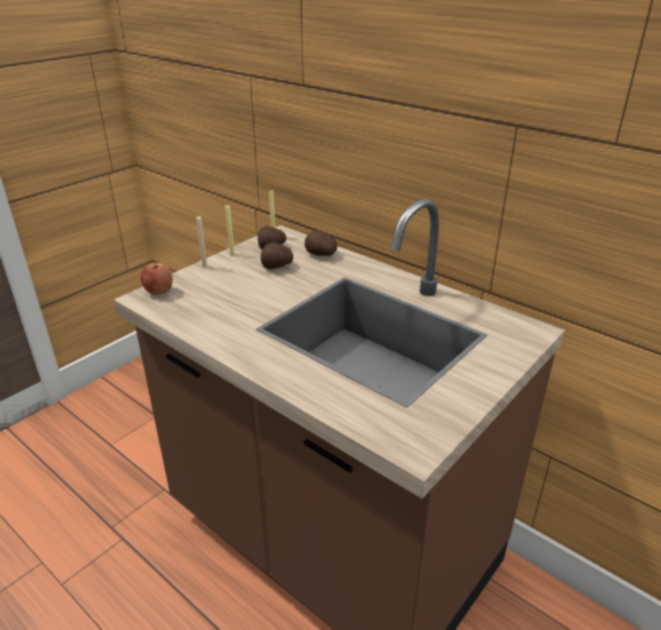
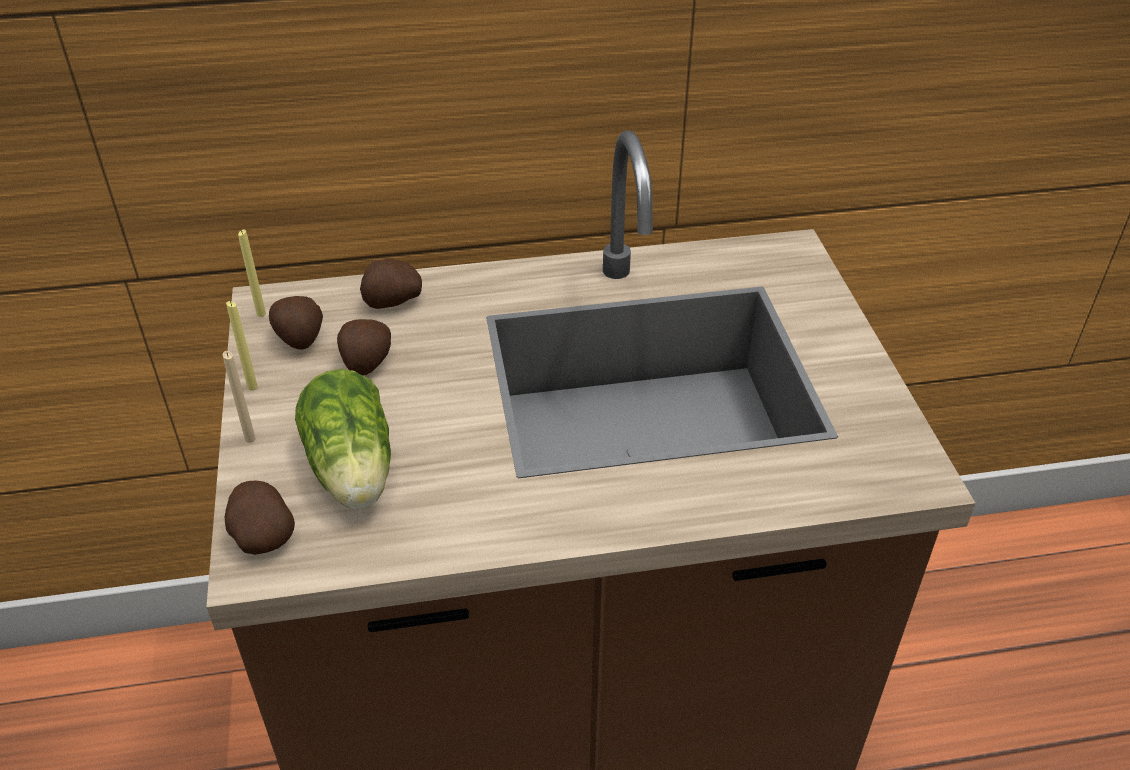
camera: 50 degrees left, 10 degrees up
apple [141,263,173,295] -> potato [225,481,295,555]
none -> lettuce [295,369,391,509]

